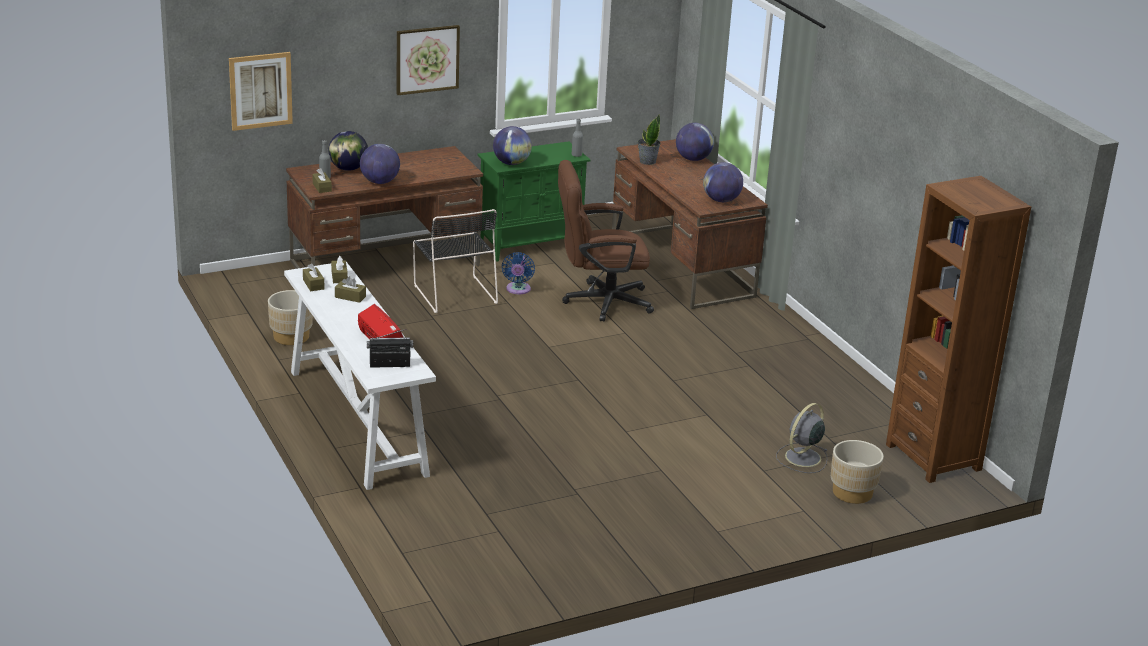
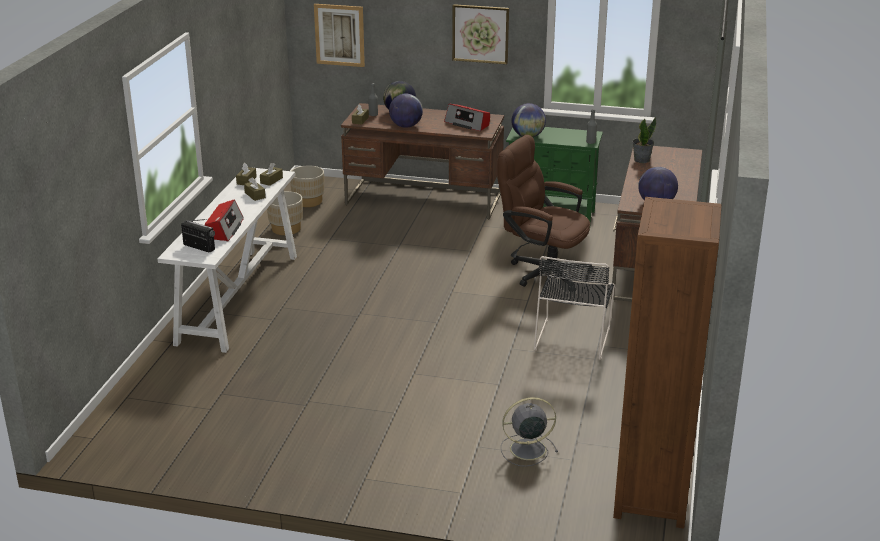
camera: 40 degrees right, 0 degrees up
black chair [413,209,498,313] -> black chair moved to [534,256,615,360]
blue fan [502,252,535,294] -> none
globe [676,123,714,161] -> none
beige planter [831,440,884,504] -> beige planter moved to [290,166,324,207]
none -> radio [444,104,490,131]

